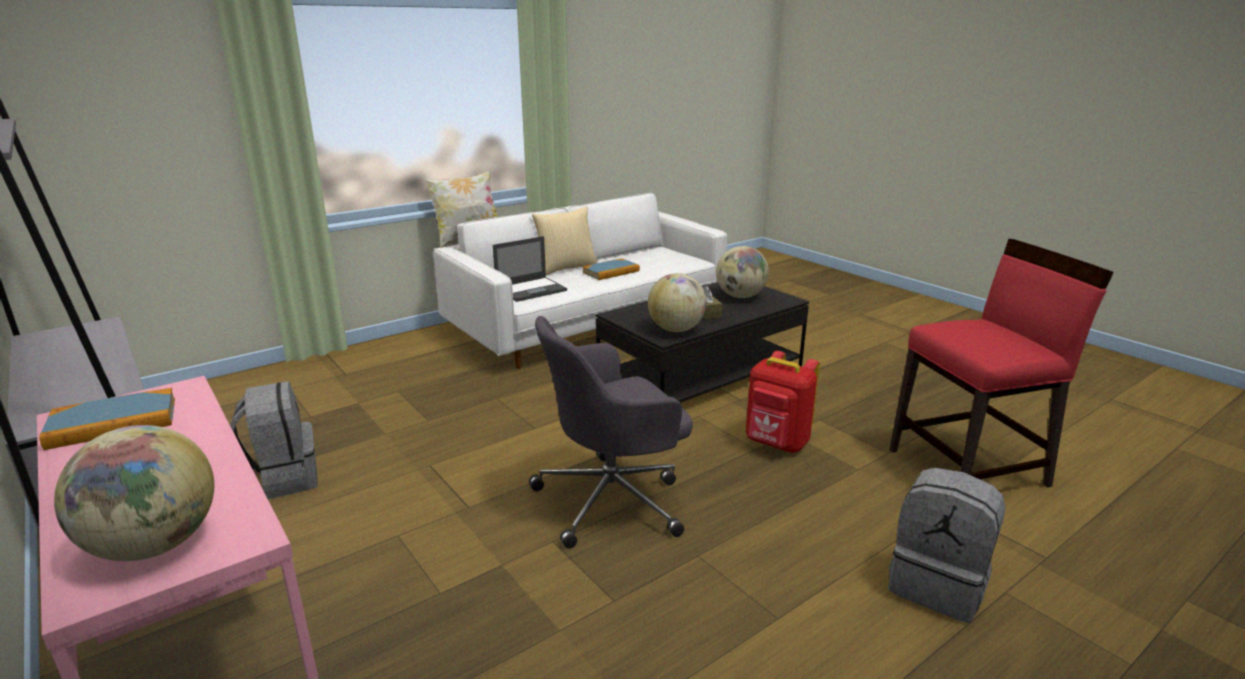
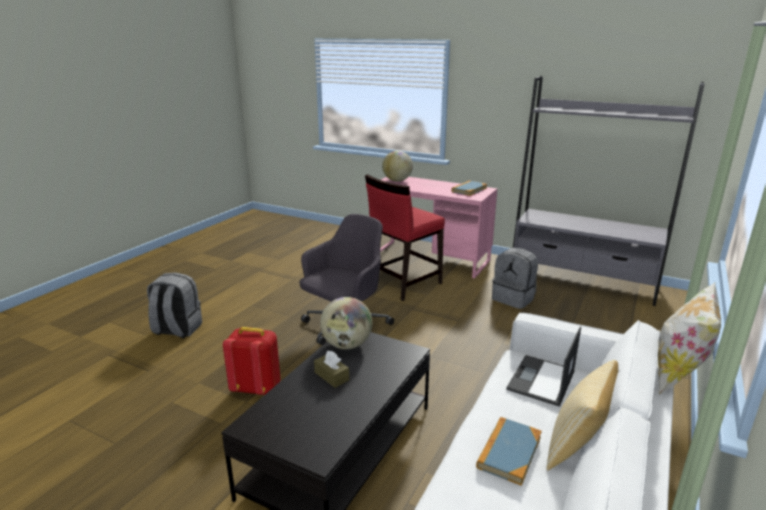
camera: 155 degrees right, 0 degrees up
globe [716,246,769,298] -> none
red chair [890,239,1114,488] -> red chair moved to [365,174,445,301]

